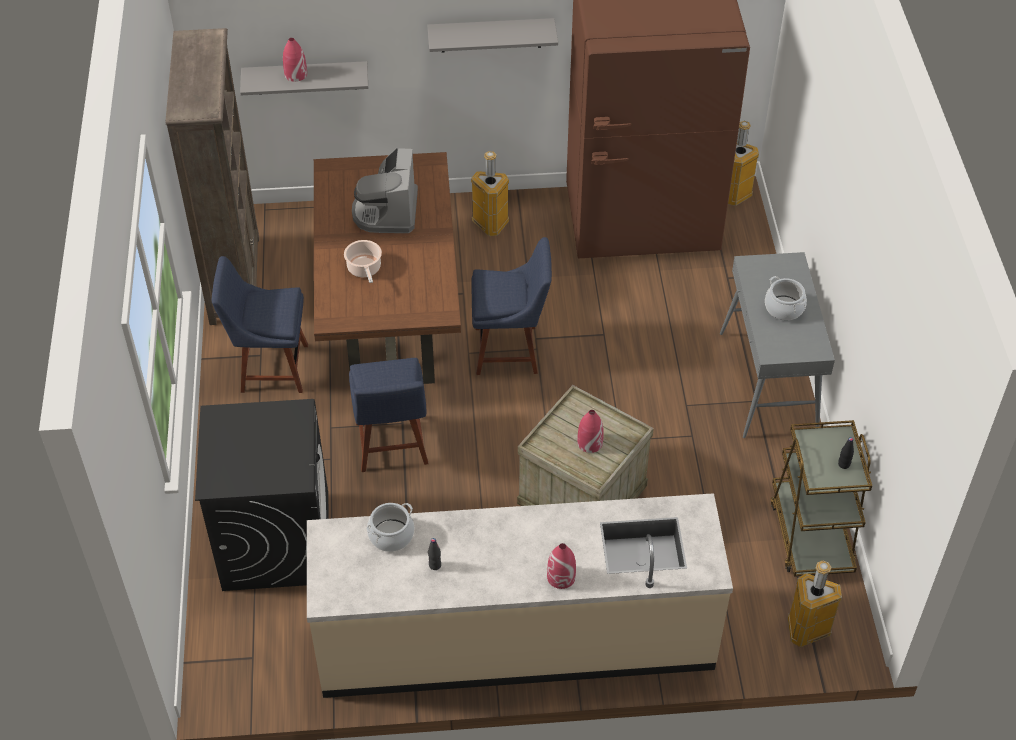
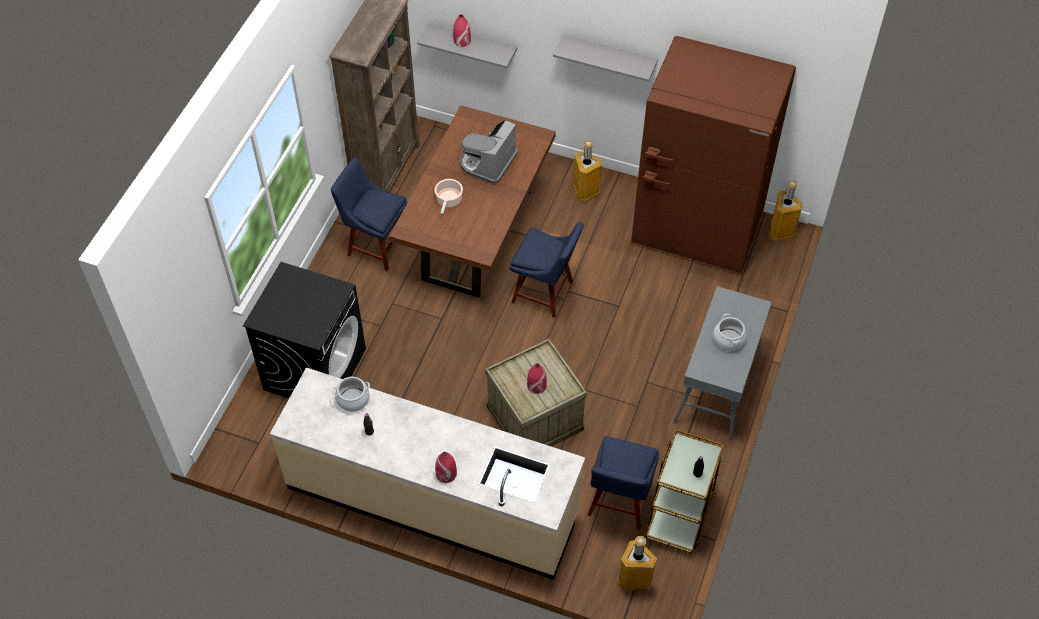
camera: 25 degrees right, 5 degrees up
blue chair [349,358,428,472] -> blue chair moved to [587,436,659,529]

